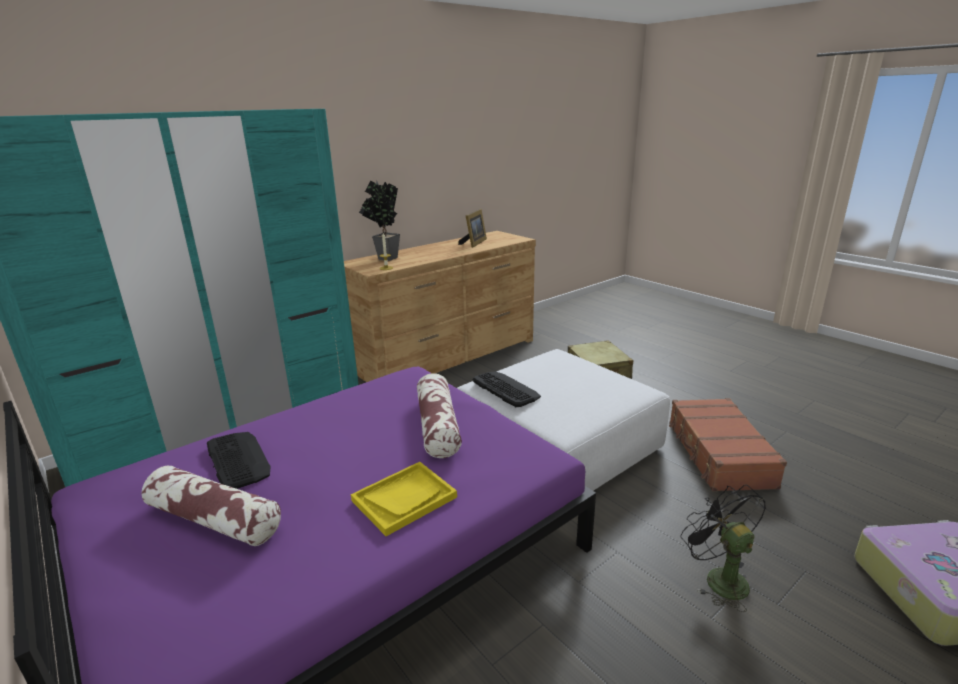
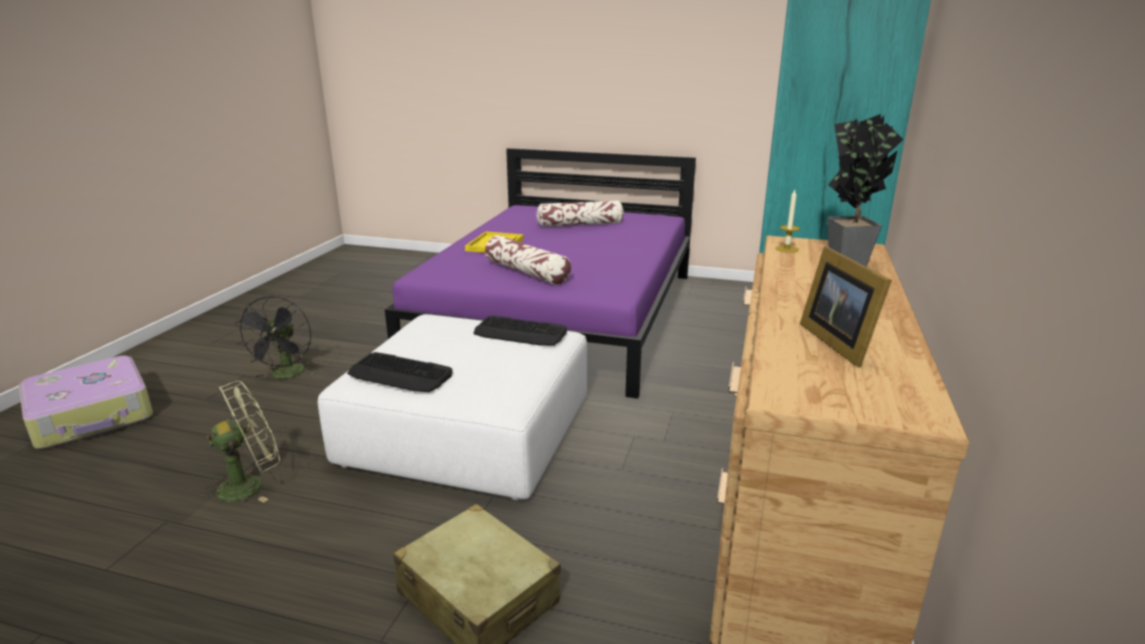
camera: 145 degrees right, 0 degrees up
keyboard [207,432,270,489] -> keyboard moved to [347,352,453,392]
brown suitcase [669,398,787,491] -> green fan [201,381,280,502]
black fan [680,485,766,612] -> black fan turned 60 degrees clockwise [235,296,316,379]

